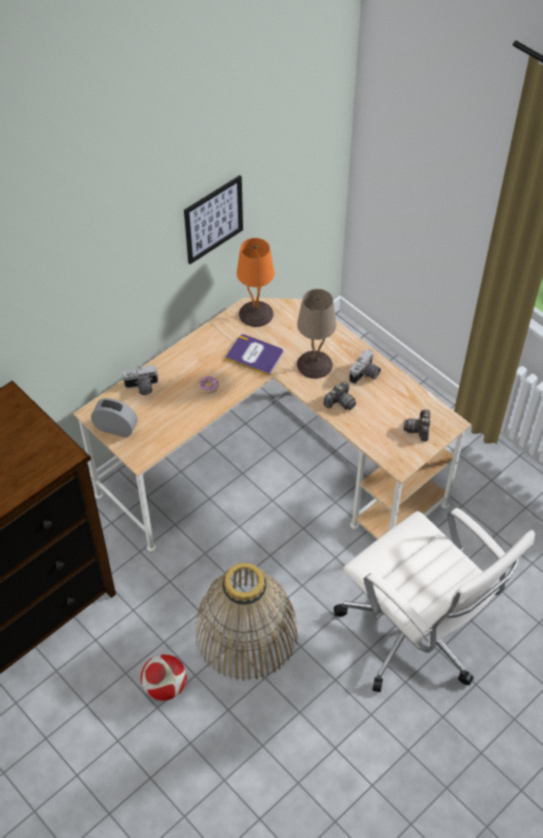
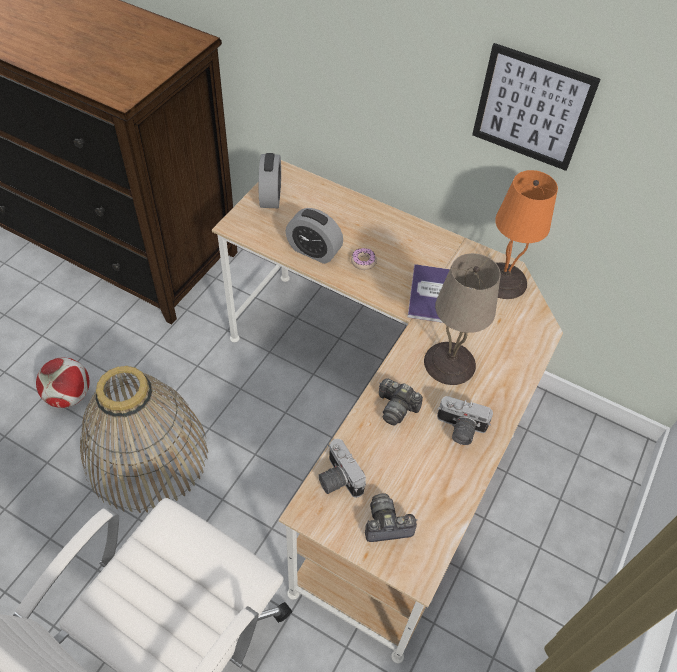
camera: 70 degrees right, 0 degrees up
camera [123,365,158,395] -> camera moved to [318,439,366,498]
none -> alarm clock [286,208,343,264]

